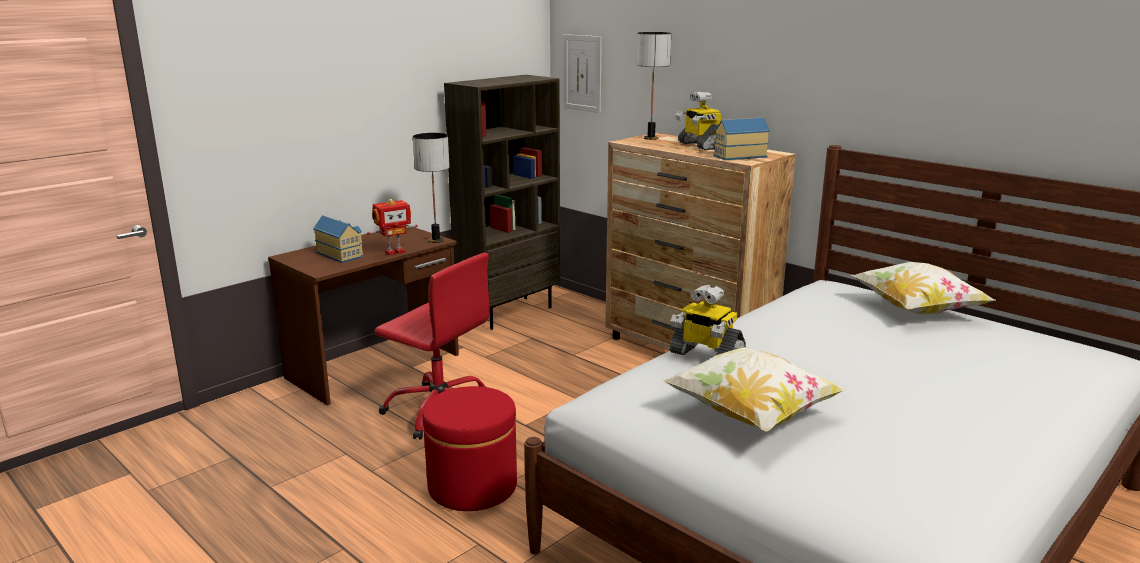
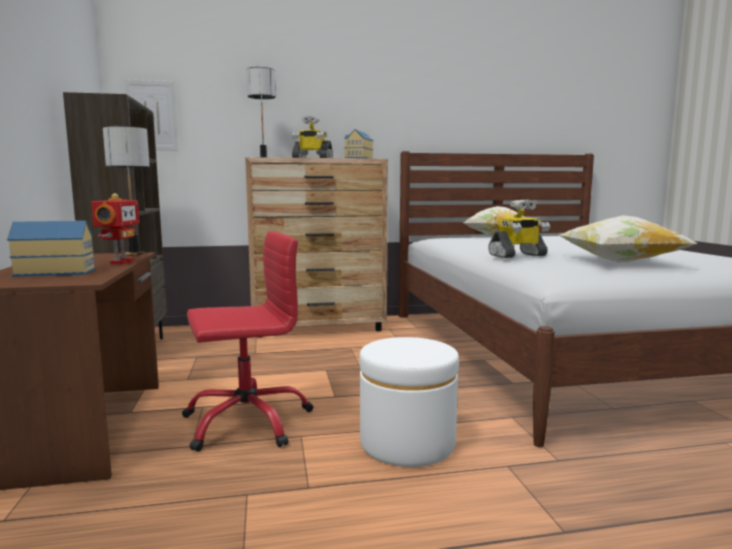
camera: 55 degrees left, 10 degrees down
red ottoman [422,386,517,511] -> white ottoman [359,337,459,467]

